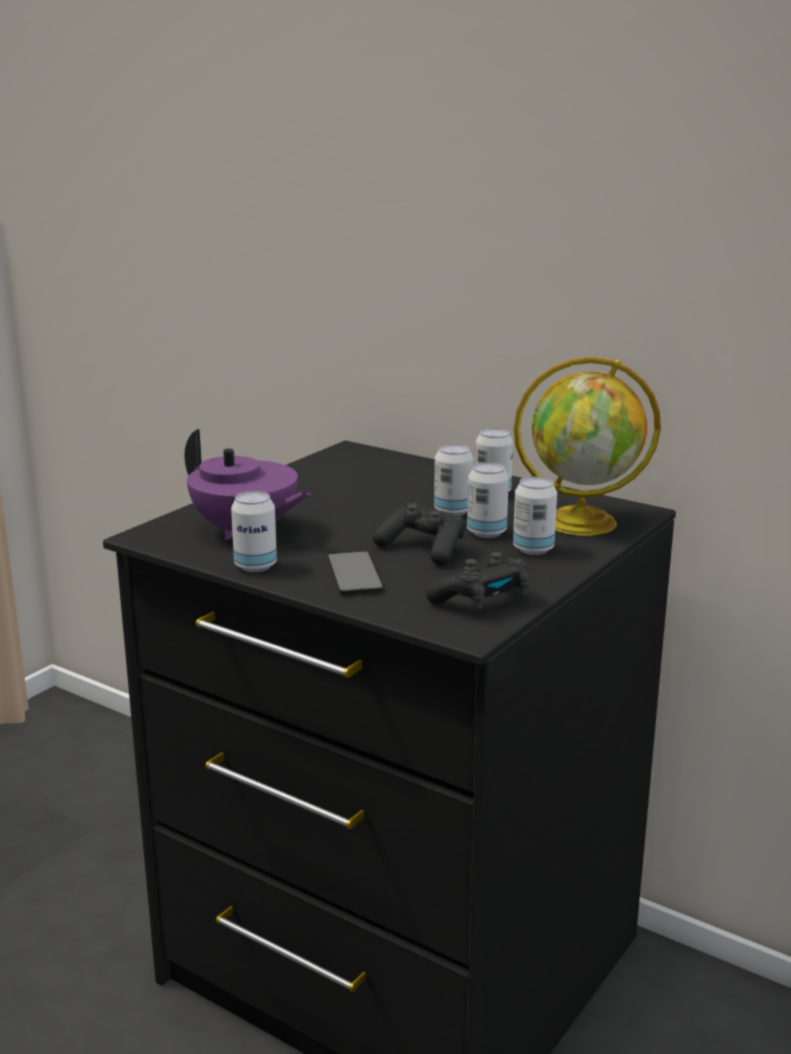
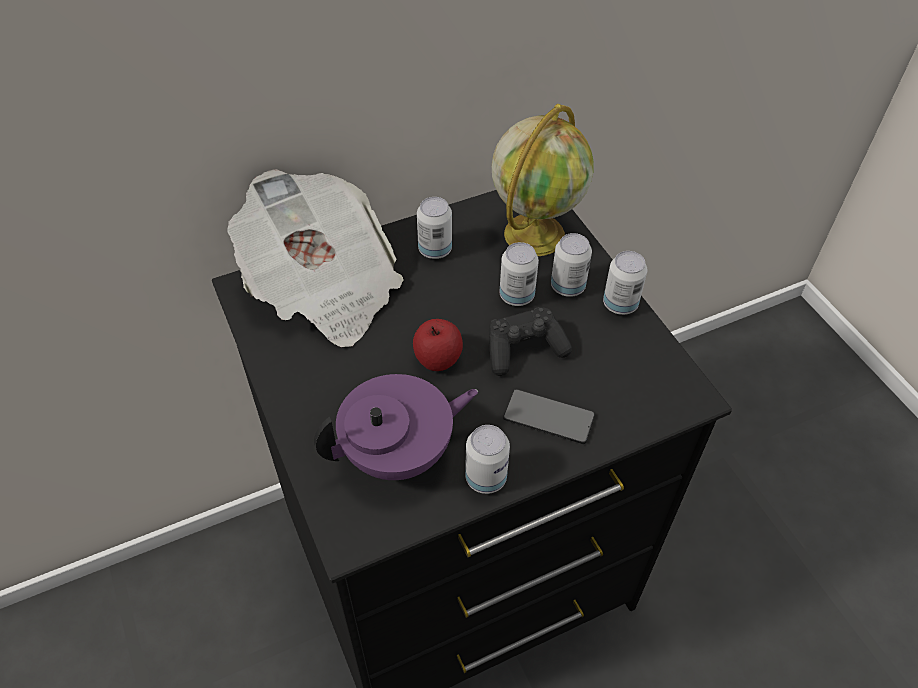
camera: 60 degrees left, 30 degrees up
black game controller [426,552,530,609] -> none
can [434,444,473,516] -> can moved to [603,251,647,315]
none -> newspaper [227,169,404,347]
none -> apple [413,319,463,371]

